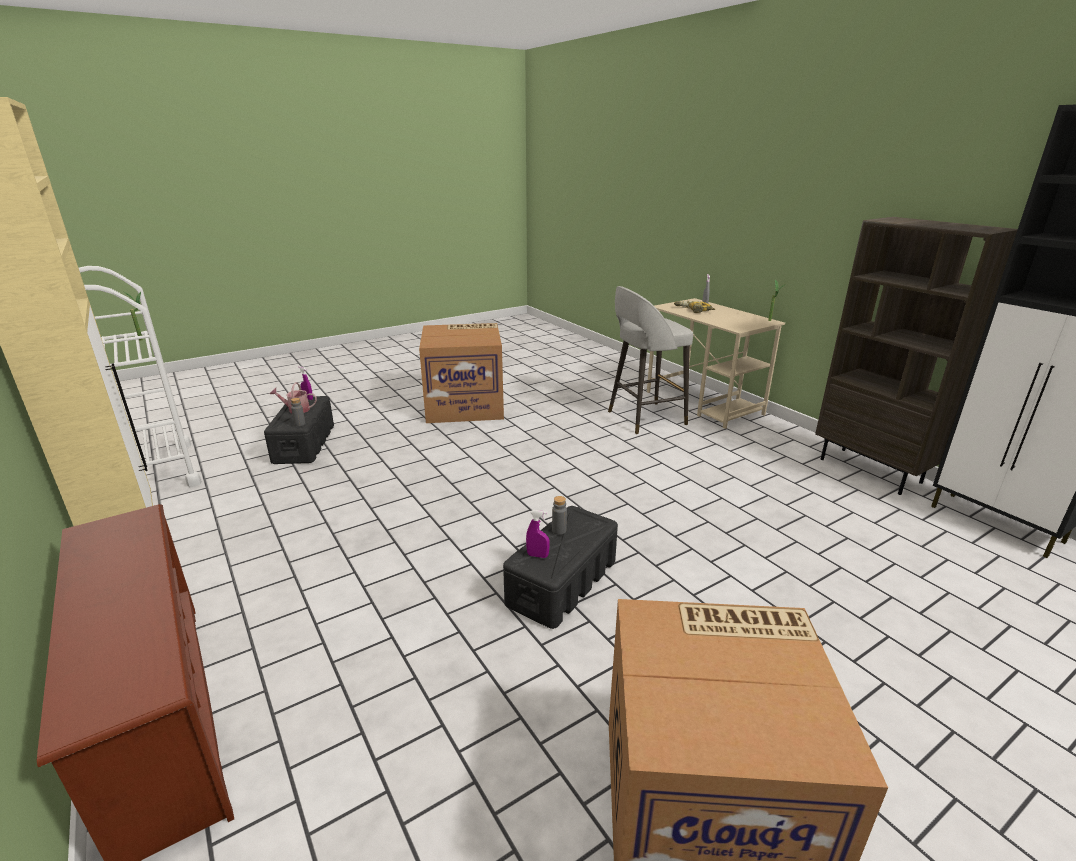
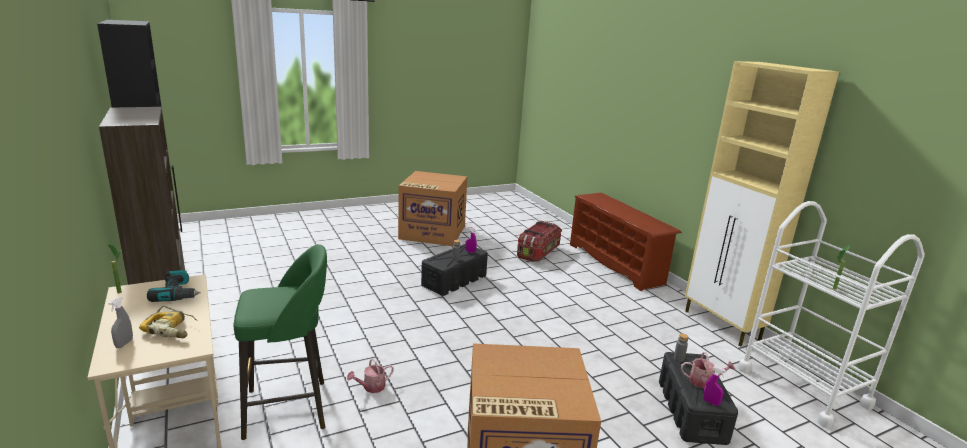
camera: 175 degrees left, 5 degrees down
grey stool [608,286,693,434] -> green stool [234,244,327,440]
none -> power drill [147,270,201,302]
none -> watering can [347,359,394,393]
none -> storage box [517,220,562,262]

